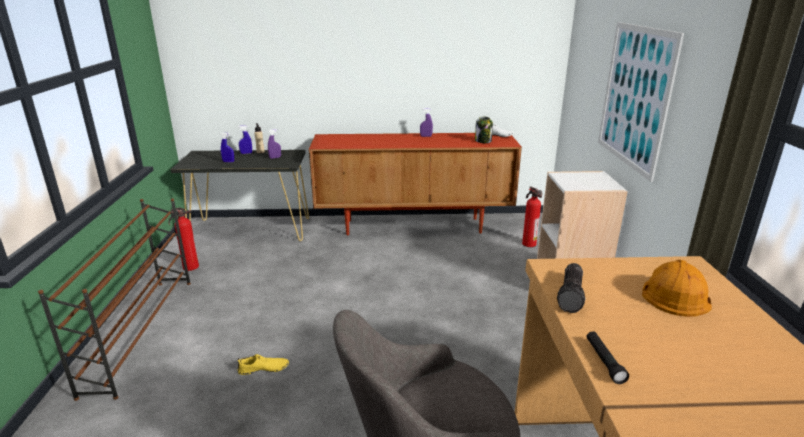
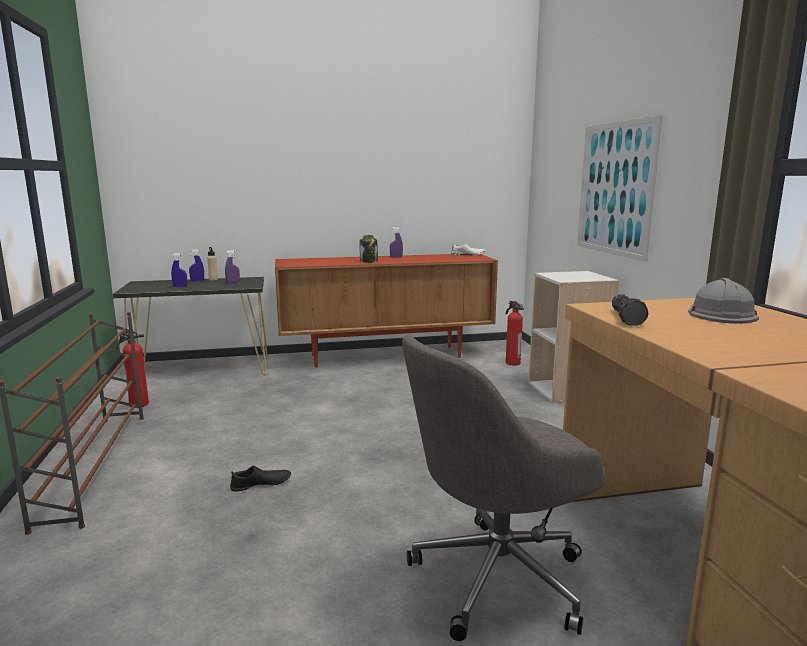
camera: 10 degrees left, 10 degrees down
yellow shoe [238,354,289,375] -> black shoe [230,466,291,492]
jar [475,116,493,143] -> jar moved to [359,235,378,263]
black flashlight [587,331,629,384] -> none
orange hard hat [642,260,712,317] -> grey hard hat [688,278,759,324]

